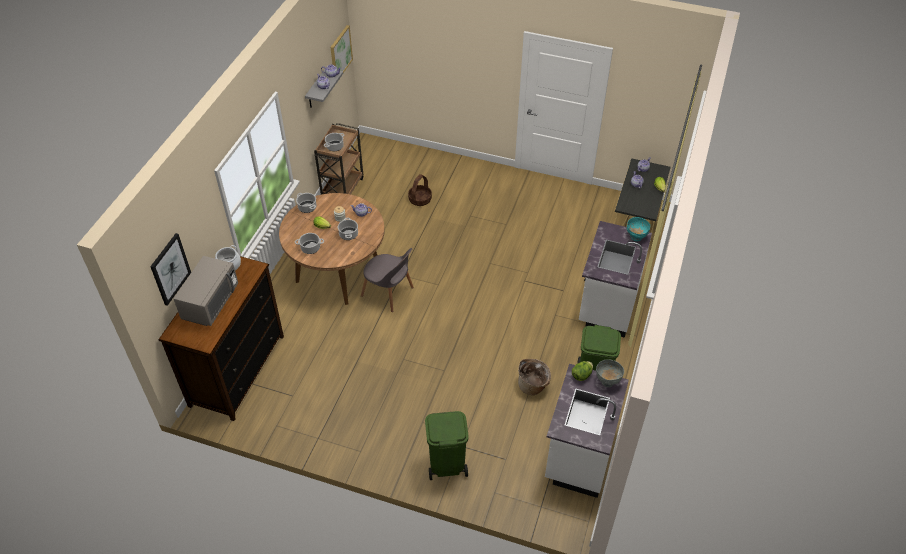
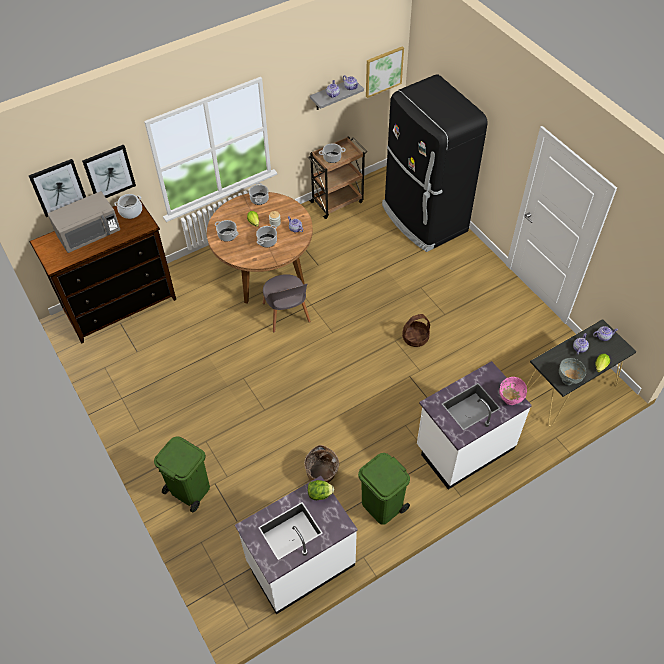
camera: 40 degrees right, 5 degrees up
basket [408,174,432,206] -> basket moved to [402,314,430,347]
grey bowl [596,359,624,387] -> grey bowl moved to [559,358,586,385]
turquoise bowl [627,217,650,241] -> pink bowl [499,377,527,405]
none -> picture [82,145,136,198]
none -> black fridge [382,75,488,252]

